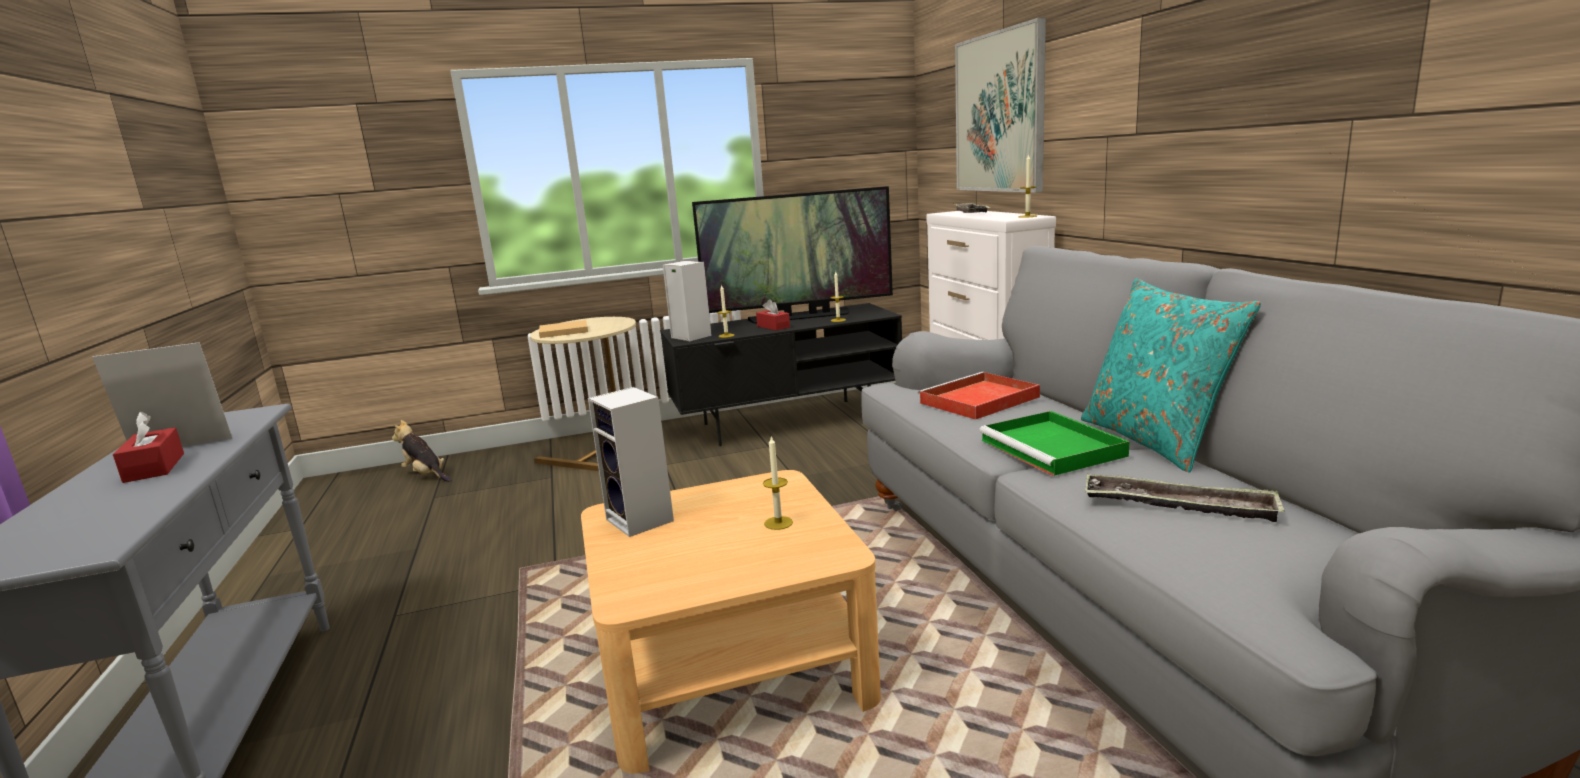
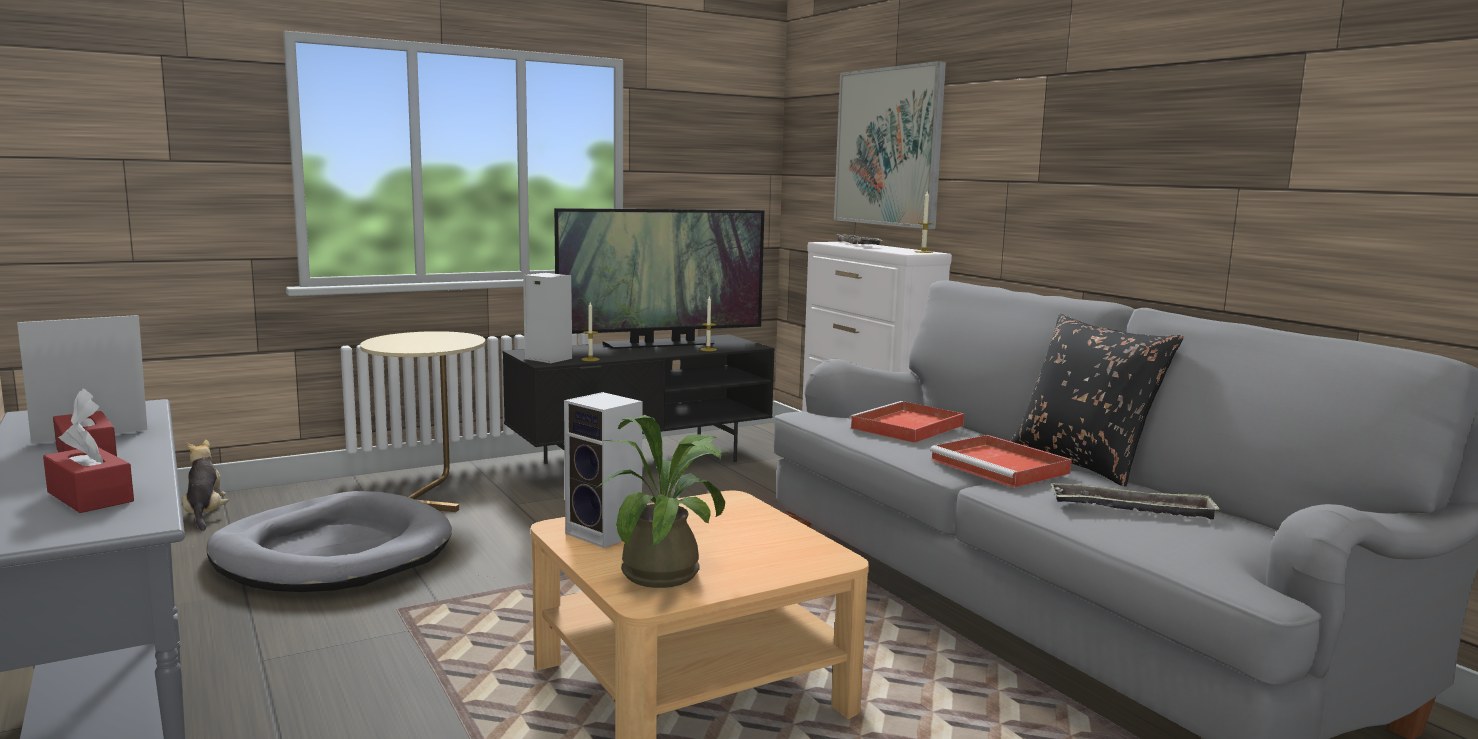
camera: 15 degrees left, 5 degrees down
plush toy [392,420,451,482] -> plush toy turned 45 degrees clockwise [182,440,229,531]
beige book [539,320,588,338] -> none
red tissue box [756,299,790,331] -> red tissue box moved to [43,422,134,513]
candle [763,436,793,530] -> none
green tray [979,411,1130,476] -> red tray [930,435,1072,488]
turquoise pillow [1081,279,1261,473] -> black pillow [1011,314,1183,487]
none -> grey dog bed [207,491,452,592]
none -> potted plant [596,415,730,588]

